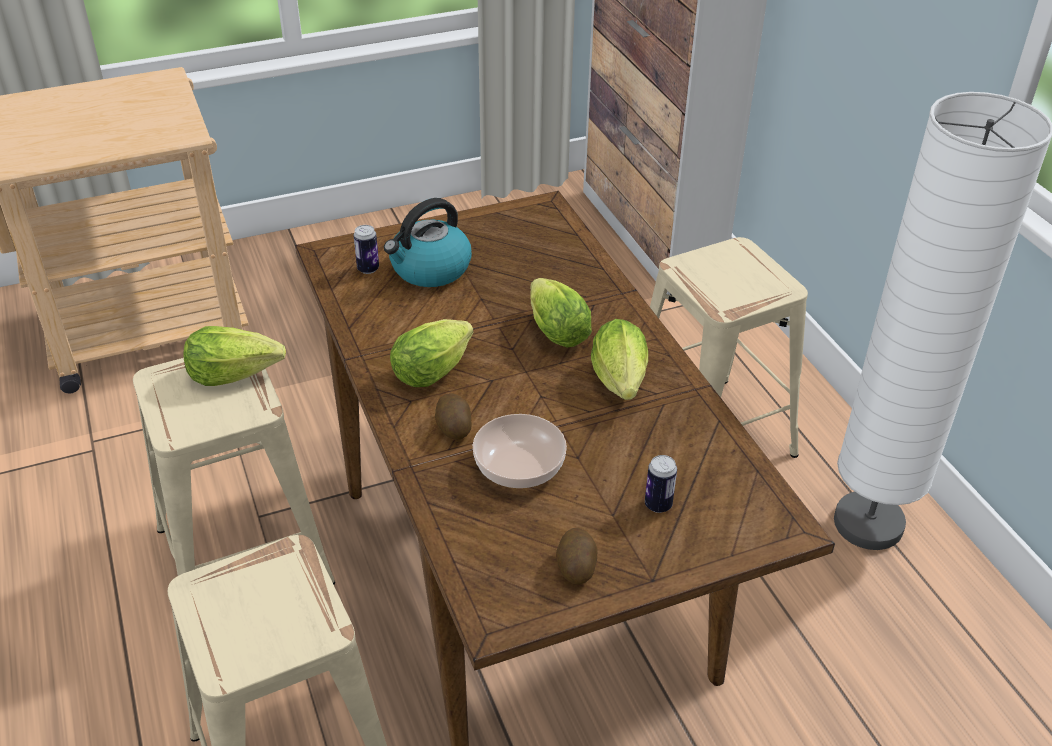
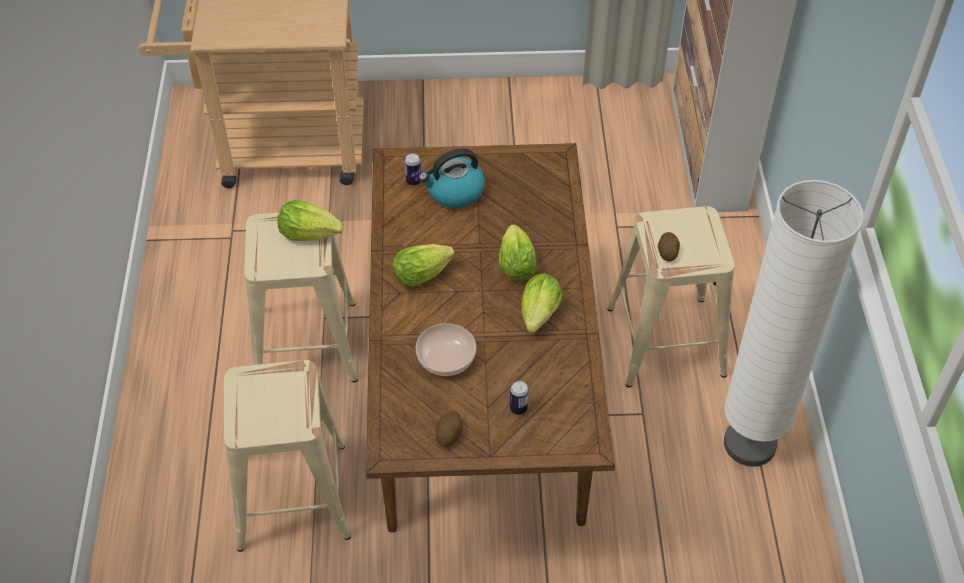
camera: 20 degrees right, 10 degrees up
potato [435,393,472,440] -> potato moved to [658,232,680,262]

